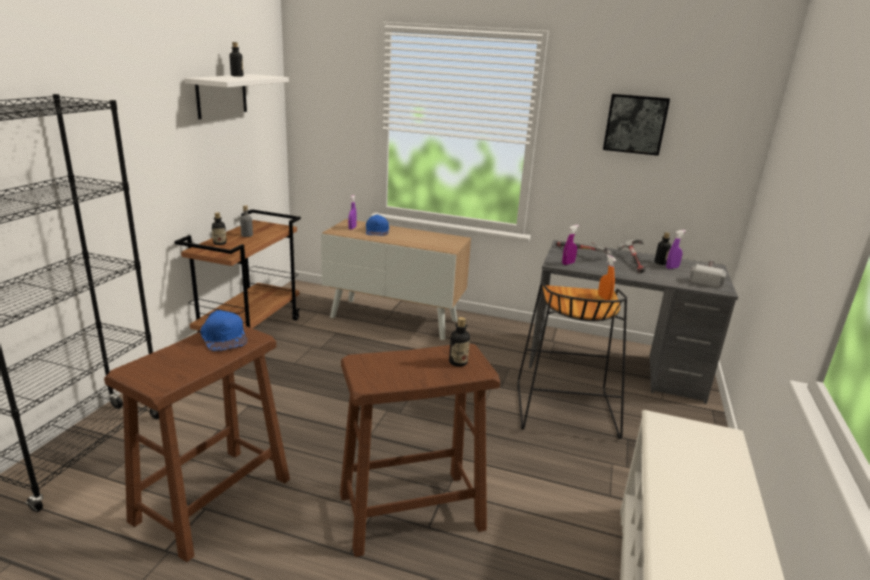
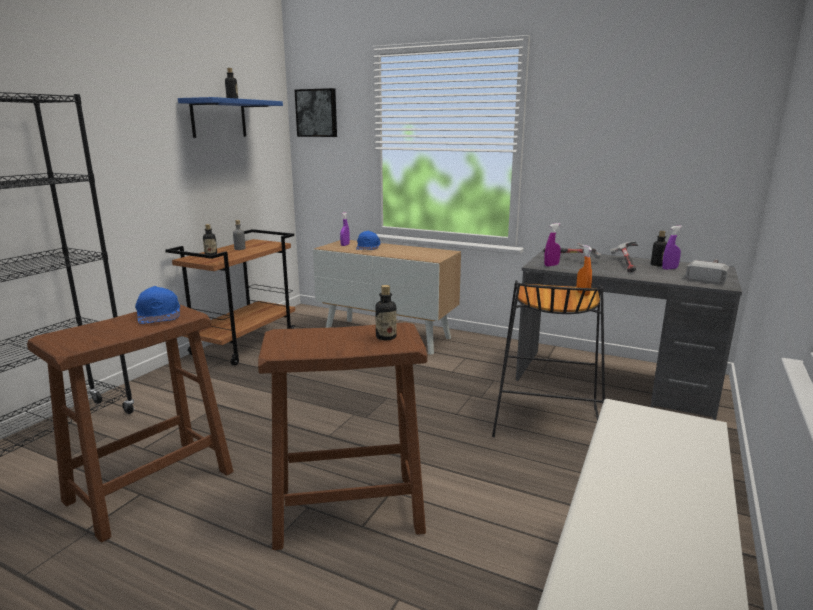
camera: 10 degrees right, 5 degrees down
white shelf [184,74,289,119] -> blue shelf [178,97,283,138]
picture [603,94,670,156] -> picture moved to [295,88,337,137]

